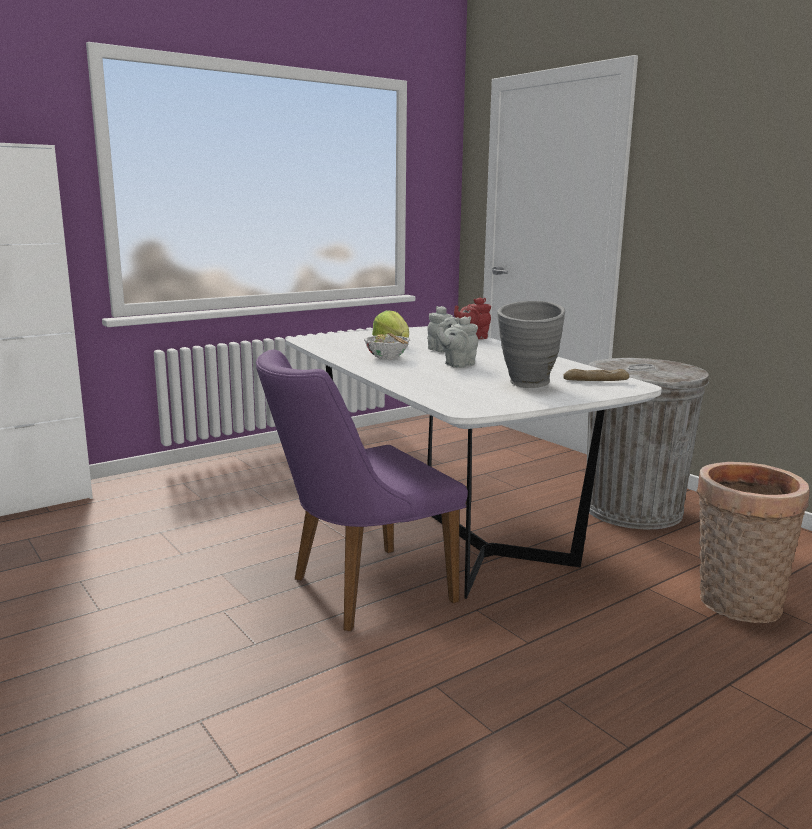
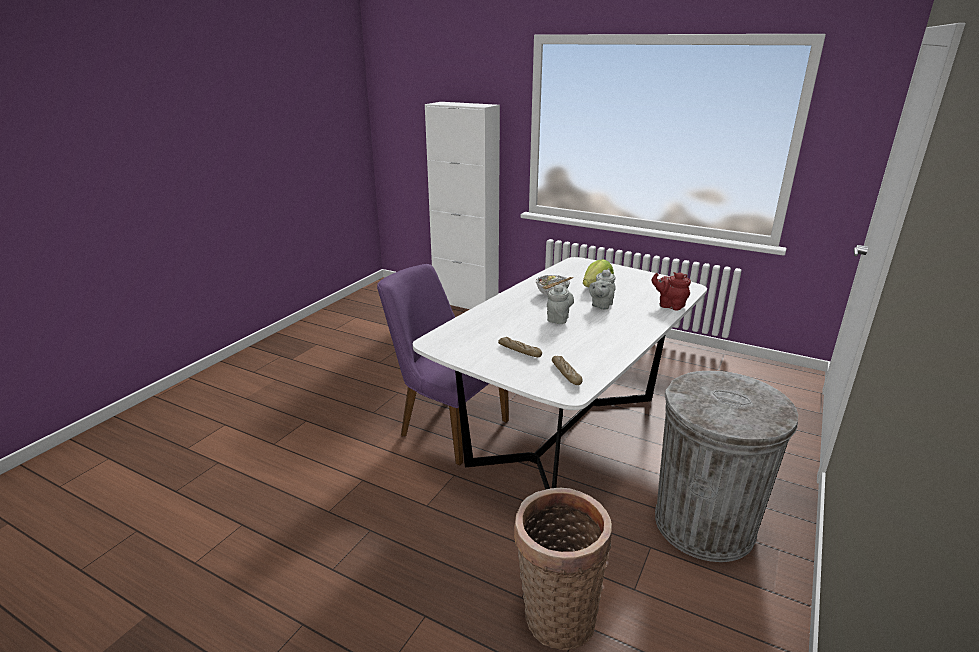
camera: 65 degrees right, 10 degrees up
grey teapot [439,316,478,368] -> grey teapot turned 90 degrees clockwise [547,282,574,324]
grey vase [497,301,565,388] -> bread [498,337,542,357]

